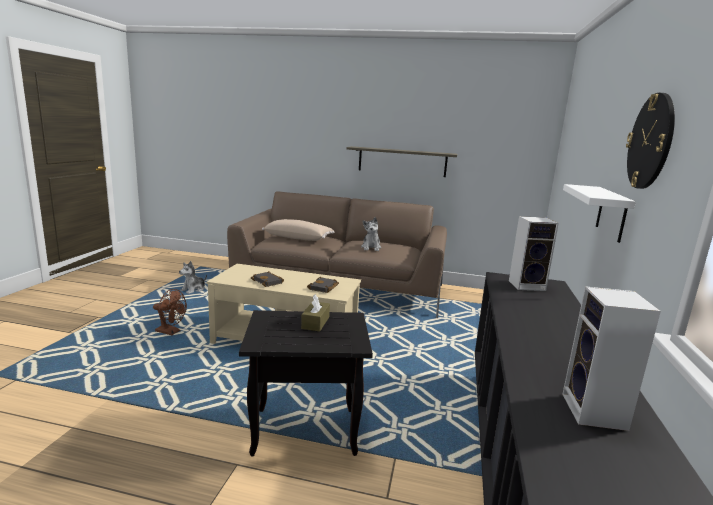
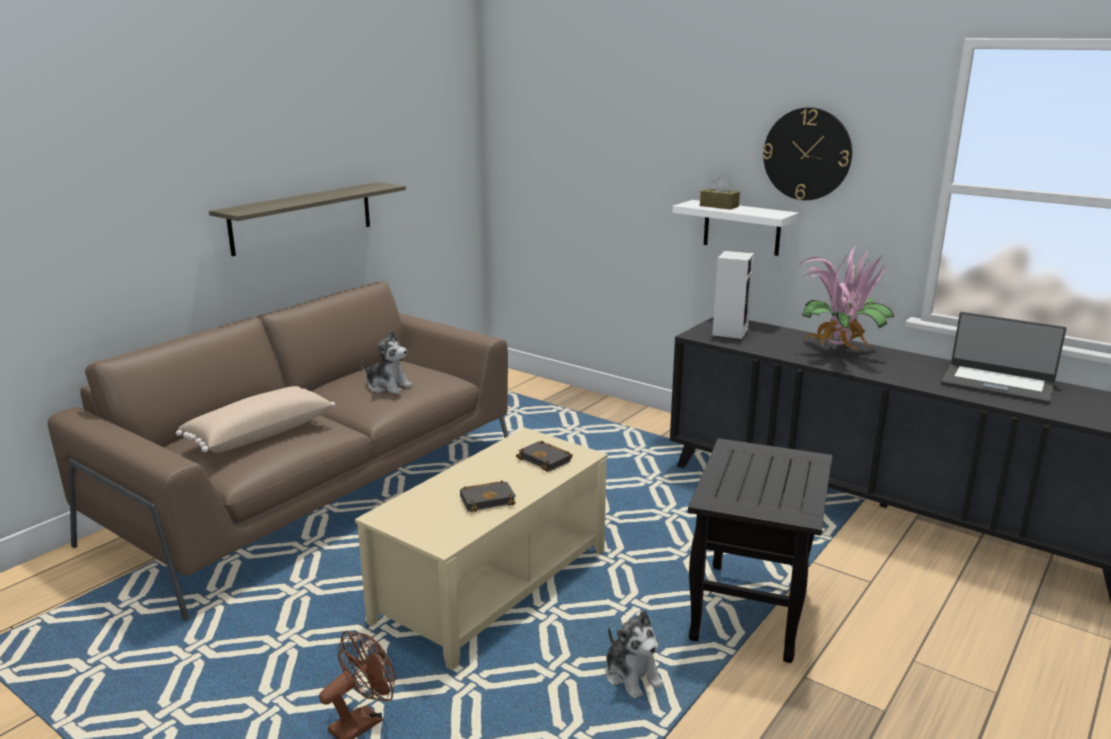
camera: 65 degrees left, 5 degrees up
plush toy [179,261,207,294] -> plush toy moved to [605,610,664,699]
brown tissue box [301,294,330,332] -> brown tissue box moved to [700,177,740,210]
speaker [562,286,661,431] -> laptop [941,312,1067,404]
none -> potted plant [798,246,894,352]

